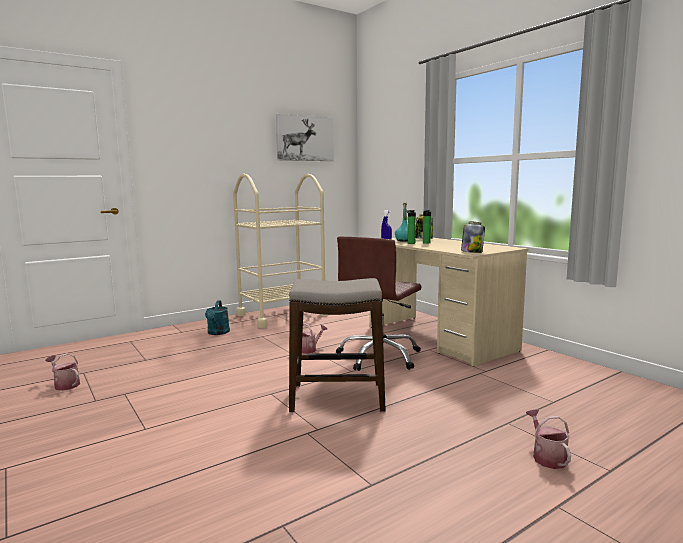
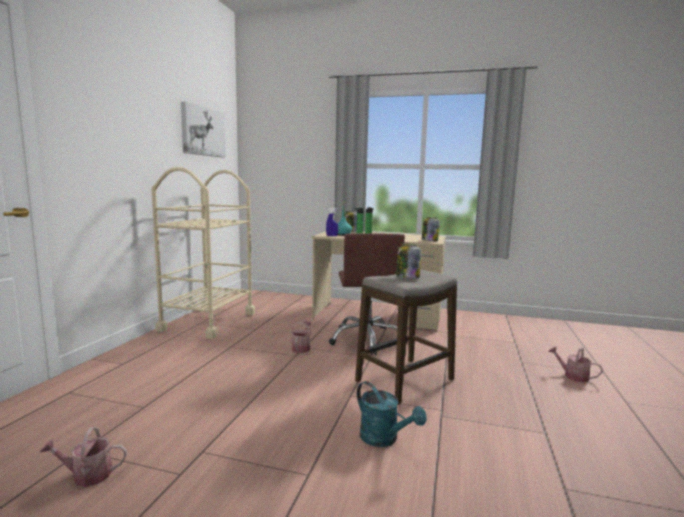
camera: 40 degrees left, 0 degrees up
turquoise watering can [205,300,230,335] -> turquoise watering can moved to [357,381,427,447]
none -> jar [396,243,421,278]

